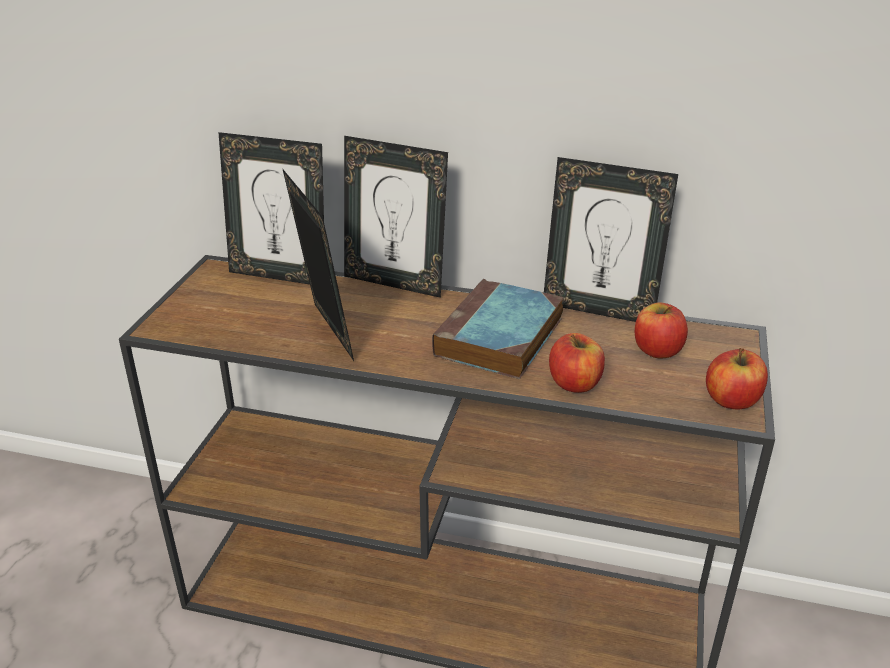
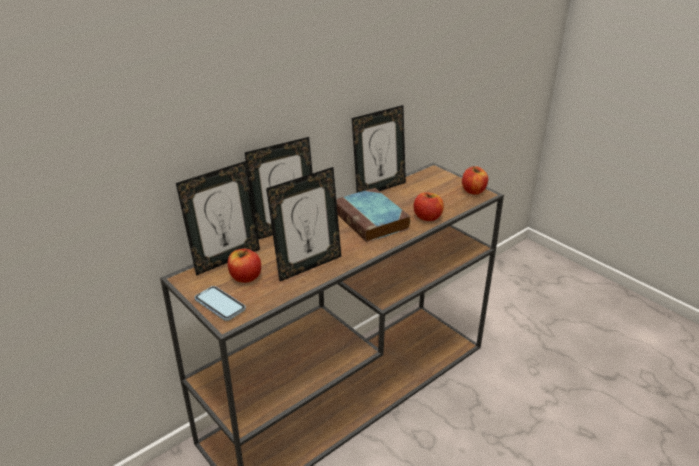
camera: 55 degrees left, 0 degrees up
picture frame [283,170,354,361] -> picture frame turned 135 degrees clockwise [266,167,341,281]
apple [635,303,688,358] -> apple moved to [228,249,261,283]
none -> phone [195,286,246,321]

